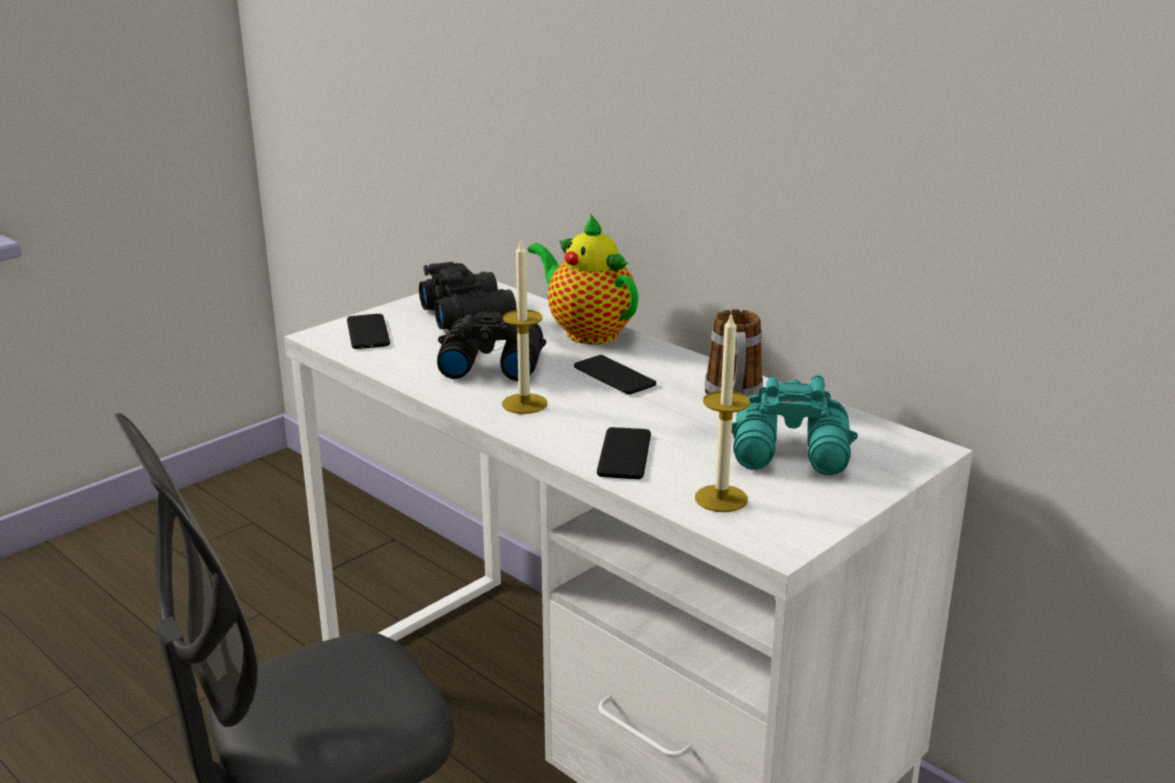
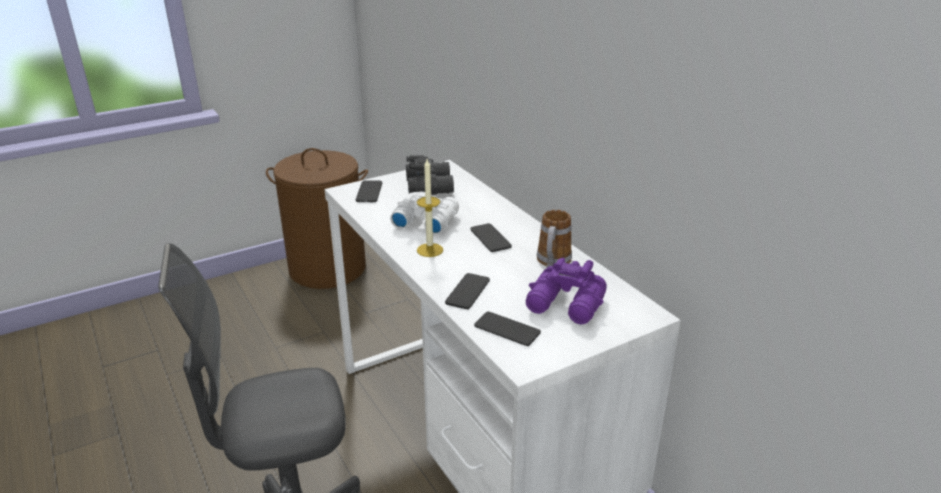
camera: 15 degrees right, 5 degrees up
black binoculars [437,311,546,381] -> white binoculars [390,191,459,235]
teapot [528,213,638,344] -> none
candle [695,313,750,512] -> phone [474,311,541,346]
turquoise binoculars [732,375,858,475] -> purple binoculars [526,258,607,324]
none -> brown laundry basket [266,148,368,289]

